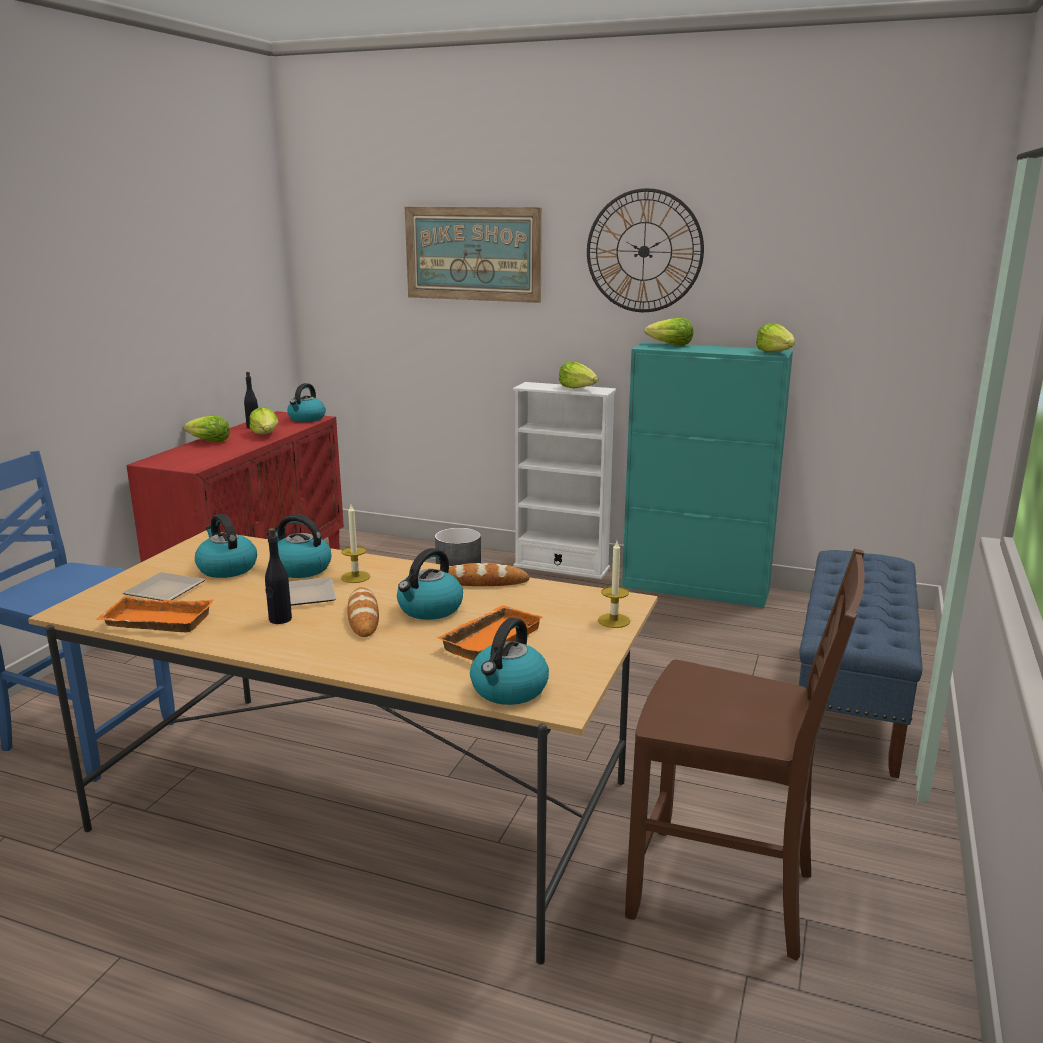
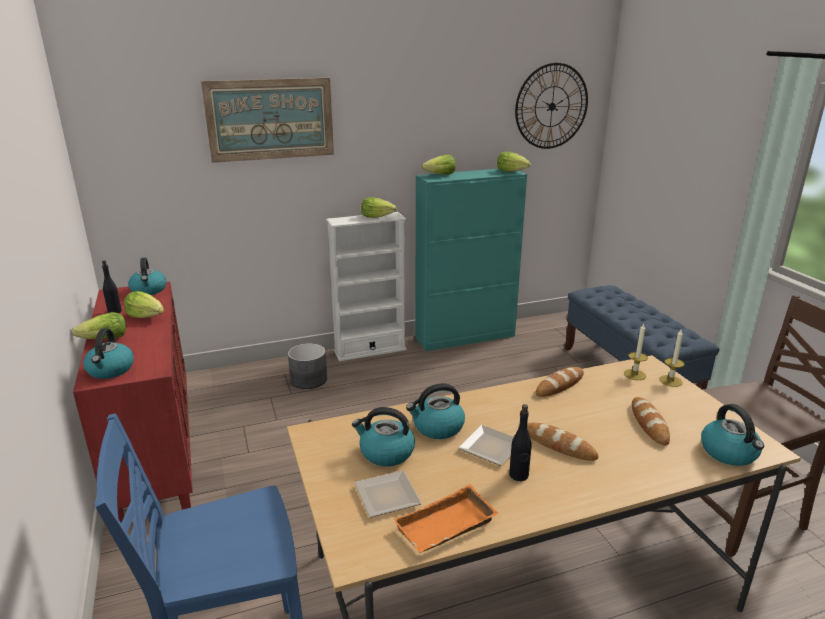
camera: 40 degrees left, 5 degrees up
candle [341,505,370,583] -> candle moved to [624,324,648,380]
kettle [397,548,463,620] -> kettle moved to [83,328,134,379]
orange tray [437,605,543,661] -> bread [632,397,670,446]
wall clock [587,188,704,312] -> wall clock moved to [515,63,588,149]

